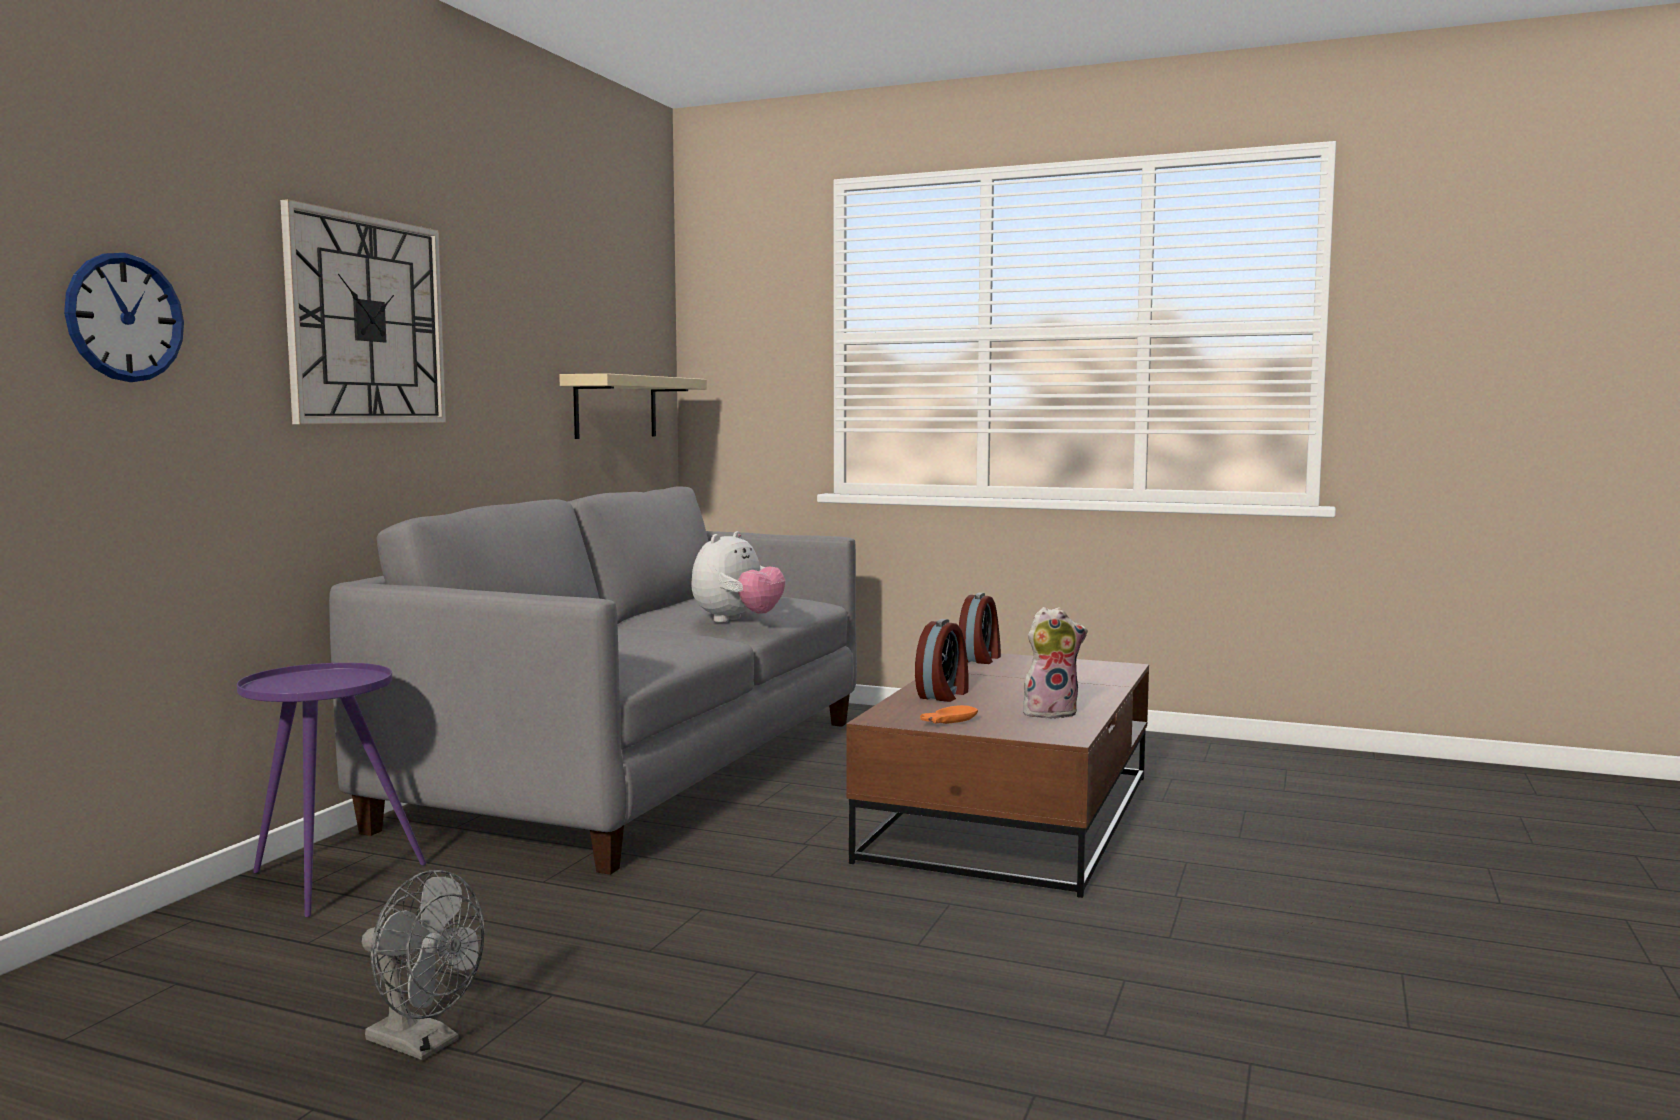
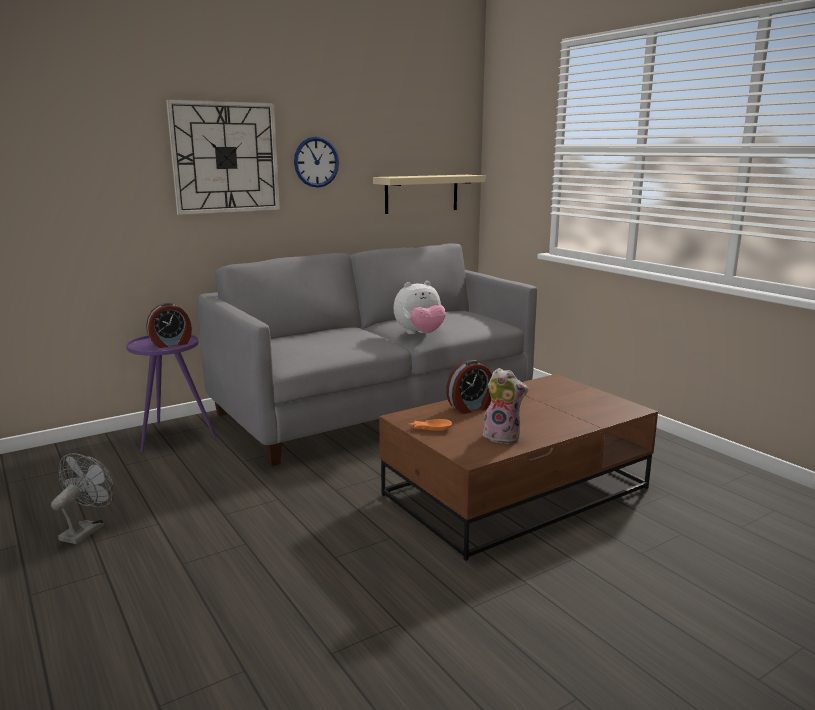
camera: 35 degrees right, 10 degrees up
wall clock [64,253,184,382] -> wall clock moved to [294,137,339,188]
grey fan [362,870,484,1060] -> grey fan turned 135 degrees counterclockwise [51,453,114,544]
alarm clock [959,593,1001,664] -> alarm clock moved to [146,303,192,348]

